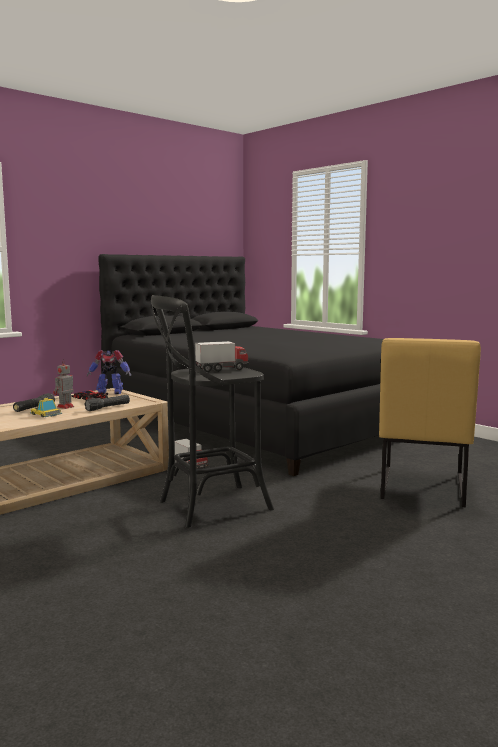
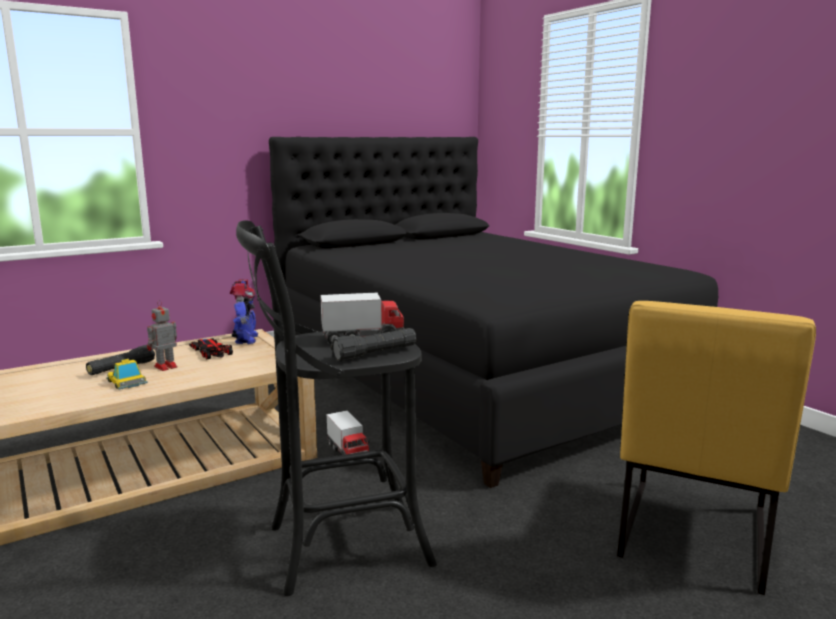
camera: 10 degrees right, 5 degrees up
black flashlight [84,395,130,411] -> black flashlight moved to [331,328,417,362]
toy robot [87,350,131,394] -> toy robot turned 105 degrees counterclockwise [230,279,258,344]

